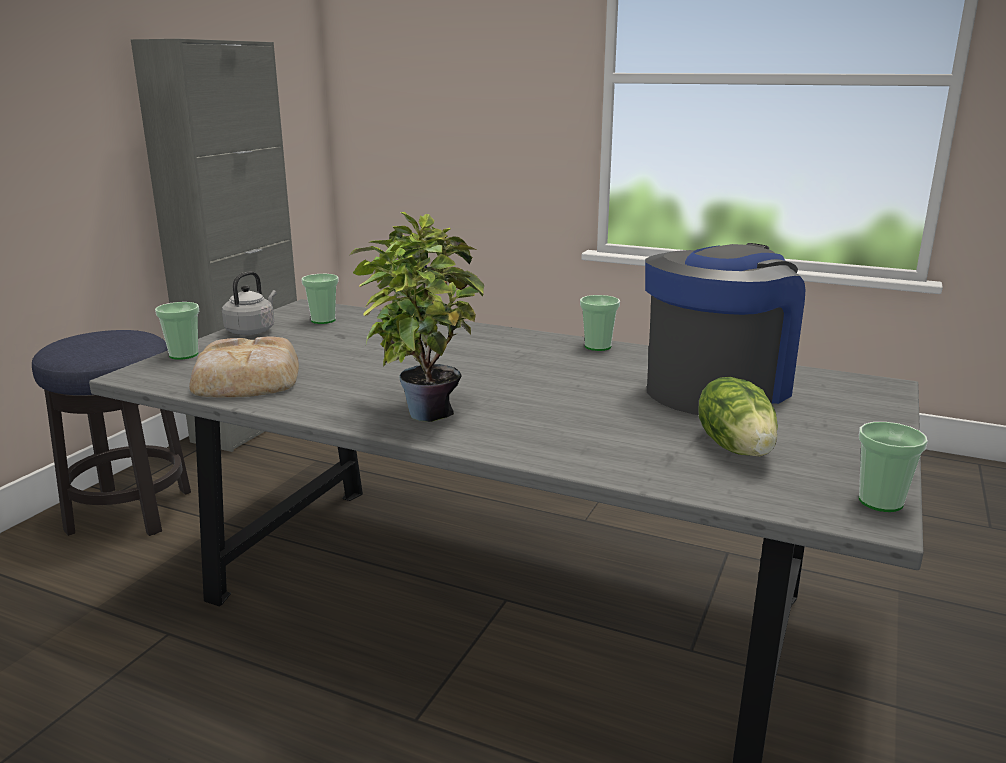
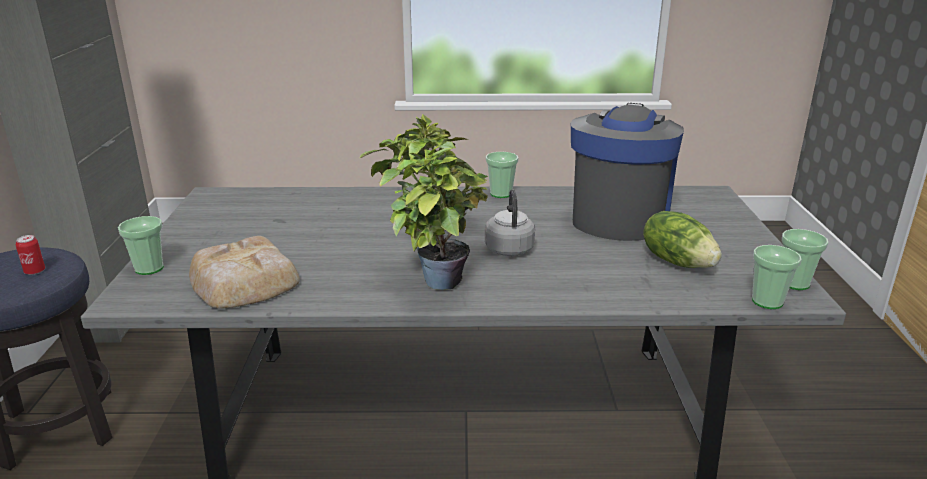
camera: 25 degrees left, 5 degrees up
grey kettle [222,271,277,335] -> grey kettle moved to [485,189,535,256]
cup [301,274,339,324] -> cup moved to [752,245,802,309]
none -> can [16,235,45,275]

